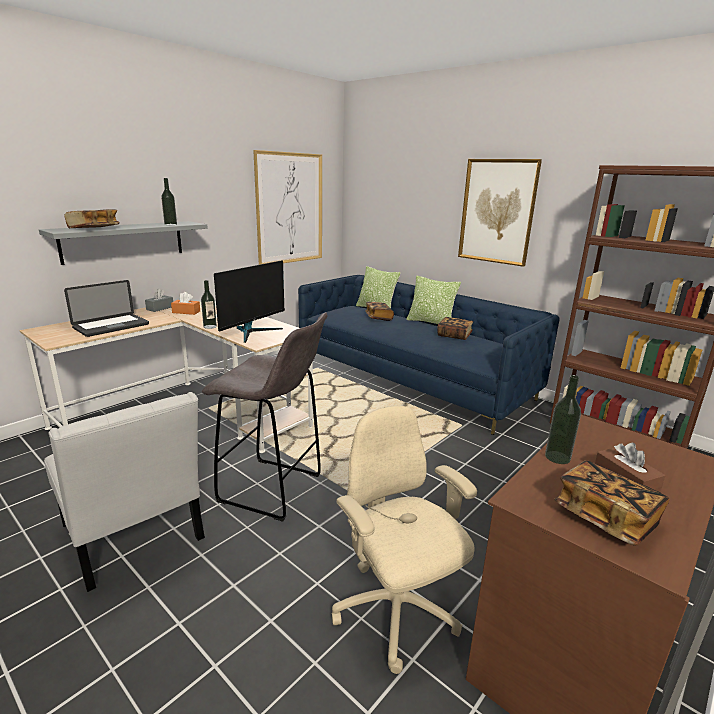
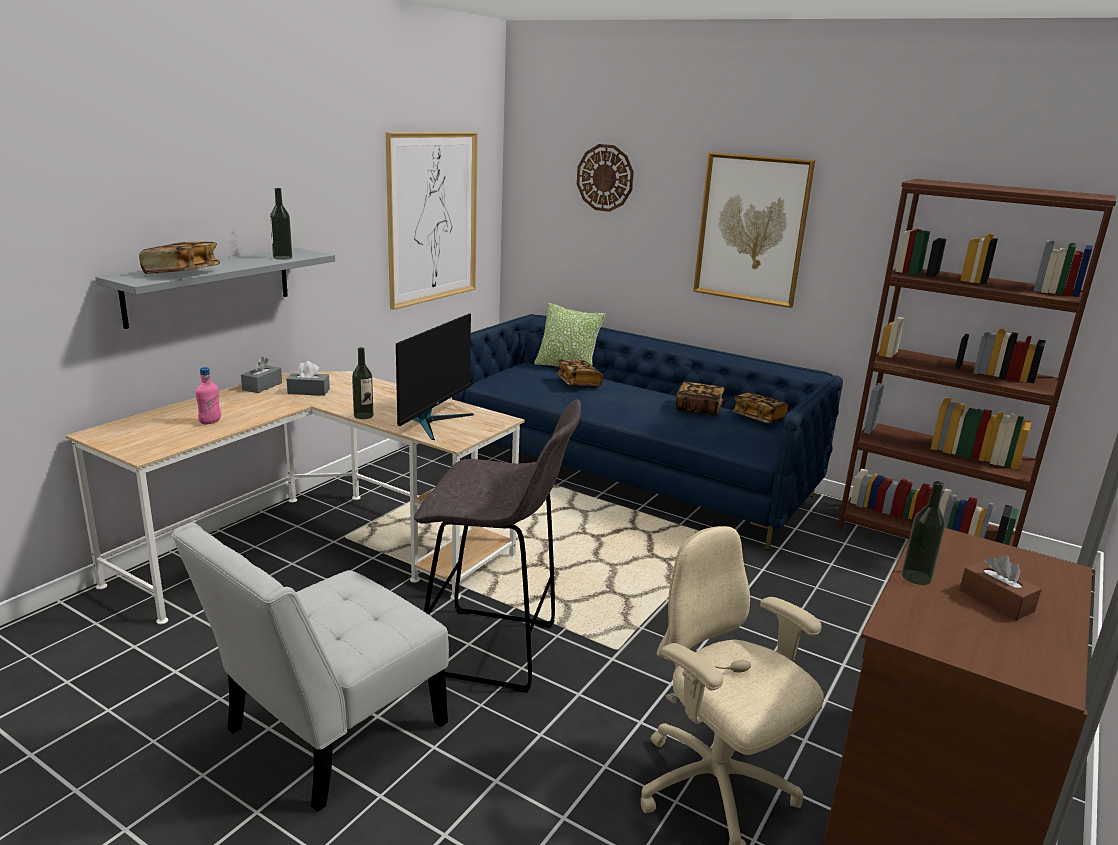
camera: 10 degrees left, 0 degrees up
white chair [44,392,205,592] -> white chair turned 90 degrees clockwise [172,523,449,812]
laptop [64,280,149,337] -> pink bottle [195,367,221,425]
orange tissue box [171,292,200,315] -> grey tissue box [286,361,330,396]
pillow [406,276,461,324] -> none
book [554,460,669,546] -> book moved to [732,393,788,424]
none -> wall clock [577,144,634,212]

